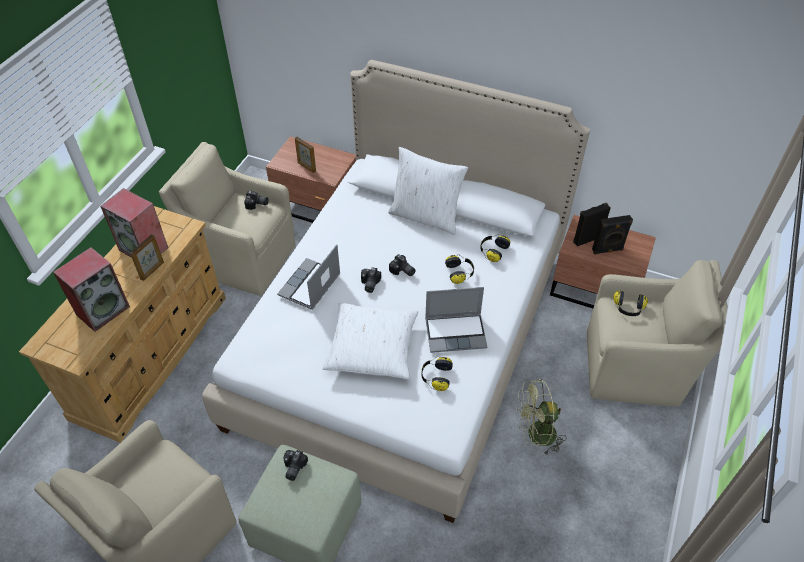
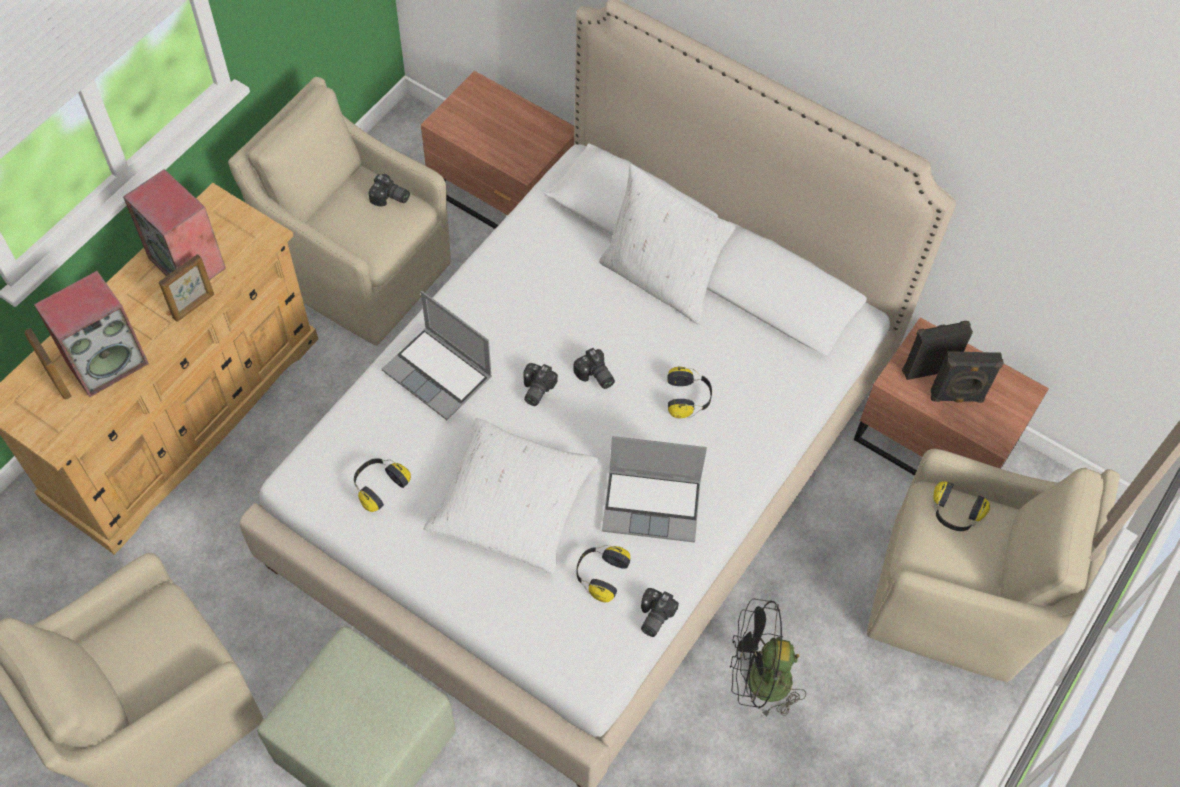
camera: 10 degrees right, 10 degrees up
laptop [277,244,340,310] -> laptop turned 90 degrees counterclockwise [382,291,492,420]
camera [283,450,308,481] -> camera moved to [641,588,679,637]
picture frame [295,137,316,173] -> picture frame moved to [25,328,72,399]
headphones [480,234,510,262] -> headphones moved to [354,458,411,512]
green fan [517,379,567,455] -> black fan [730,599,806,718]

